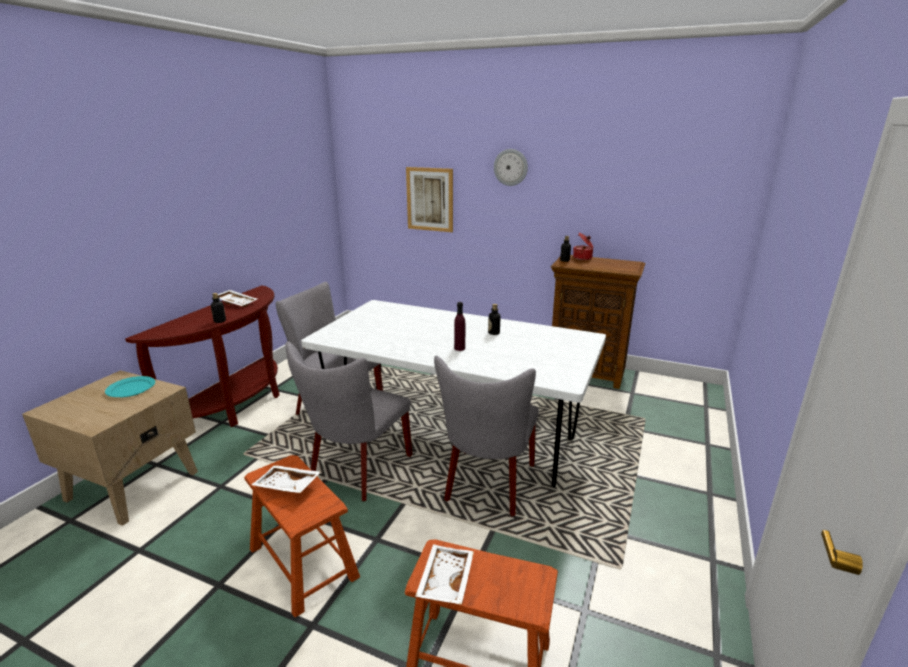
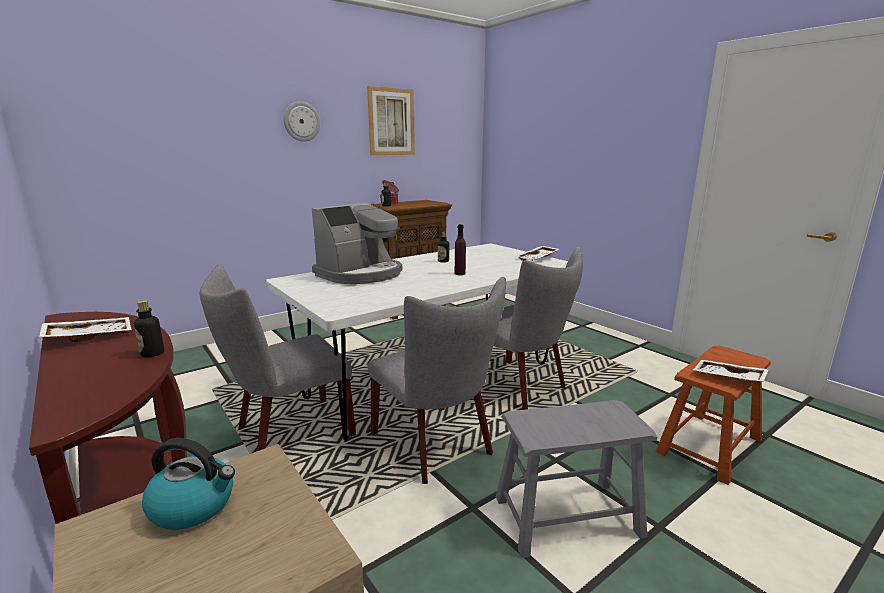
camera: 60 degrees left, 5 degrees down
turquoise plate [105,376,155,397] -> kettle [142,438,235,530]
brown stool [244,455,360,617] -> grey stool [496,400,657,558]
white tray [251,465,321,493] -> white tray moved to [516,246,560,261]
picture [406,167,453,232] -> picture moved to [367,86,415,155]
none -> coffee machine [312,203,402,284]

